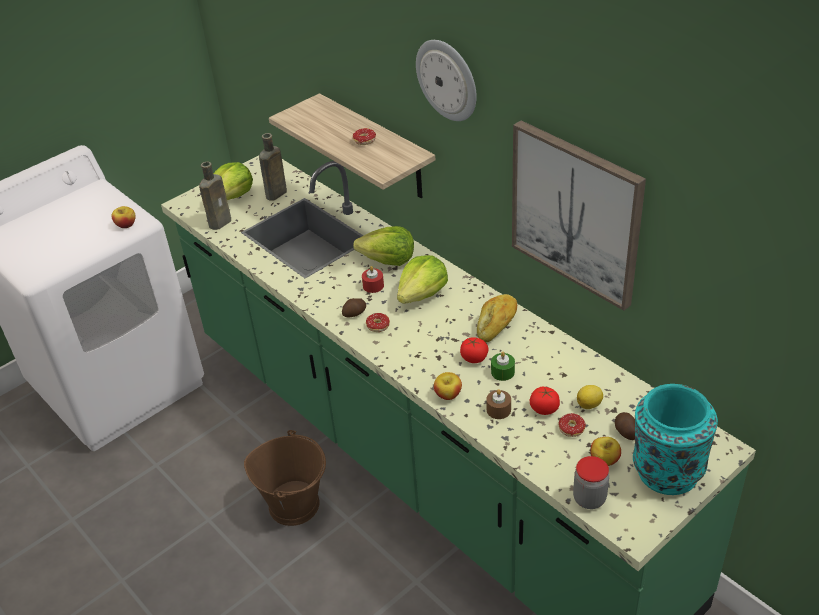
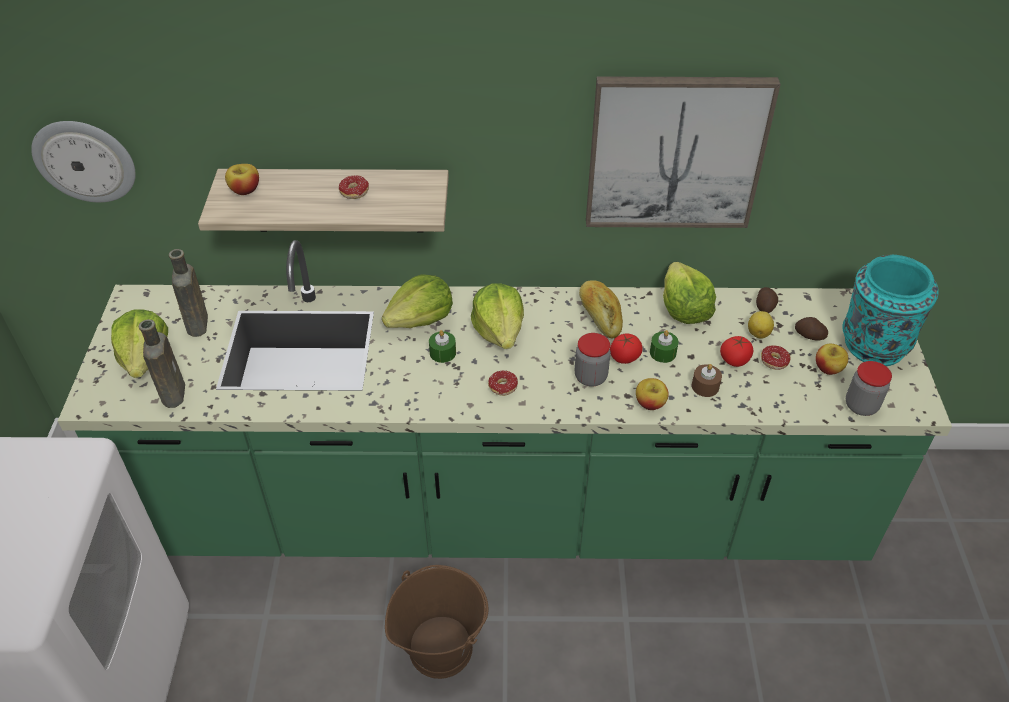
camera: 50 degrees left, 5 degrees up
apple [112,206,136,228] -> apple moved to [225,164,259,195]
potato [342,298,366,318] -> potato moved to [756,287,778,313]
red candle [362,266,384,293] -> green candle [429,330,456,363]
wall clock [416,40,477,121] -> wall clock moved to [31,121,136,203]
none -> jar [575,333,611,387]
none -> lettuce [663,262,716,324]

